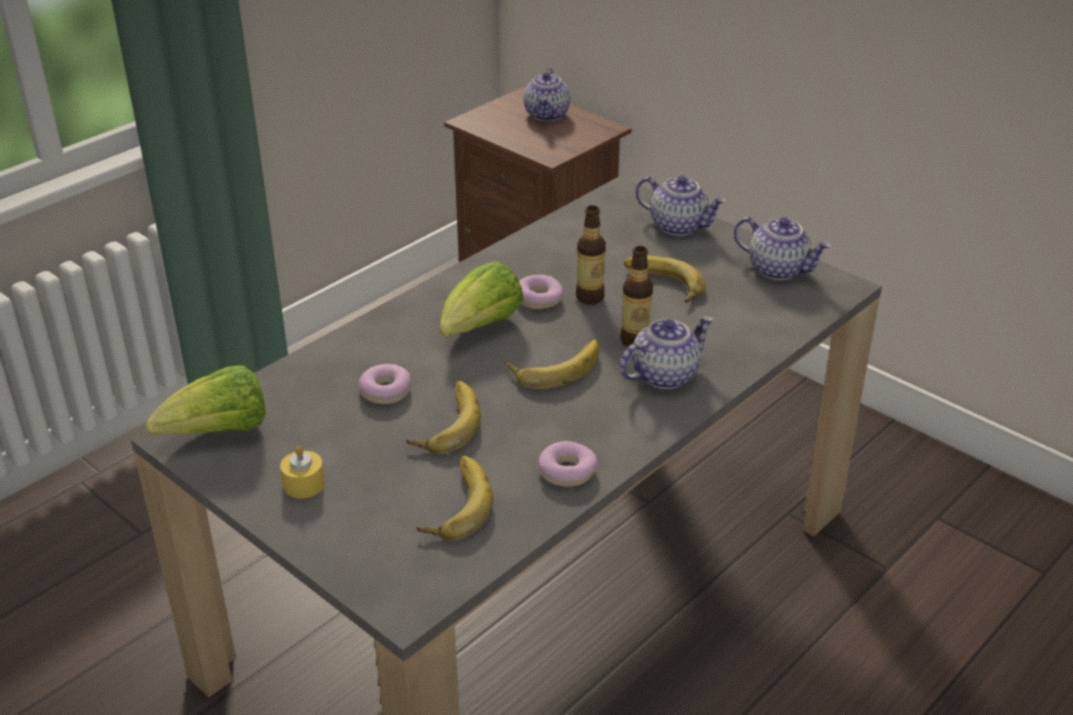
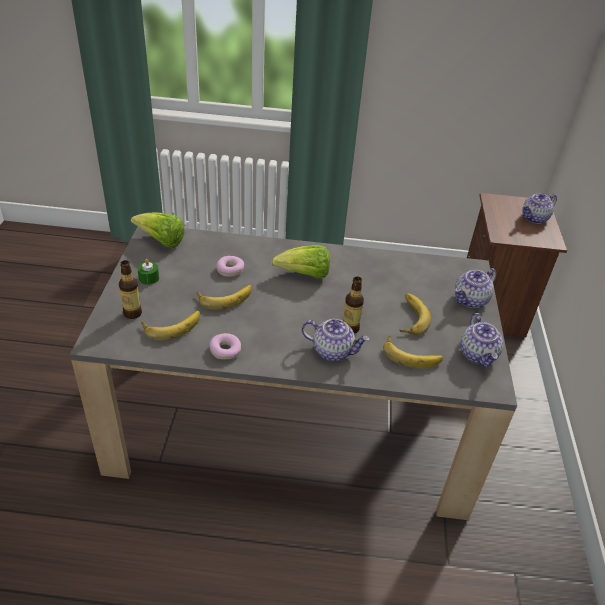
camera: 50 degrees right, 5 degrees up
yellow candle [280,446,325,499] -> green candle [137,259,159,285]
banana [506,339,599,389] -> banana moved to [383,334,443,368]
donut [519,275,564,309] -> none
bottle [576,205,606,305] -> bottle moved to [119,260,142,319]
teapot [636,175,726,236] -> teapot turned 60 degrees clockwise [455,268,496,308]

